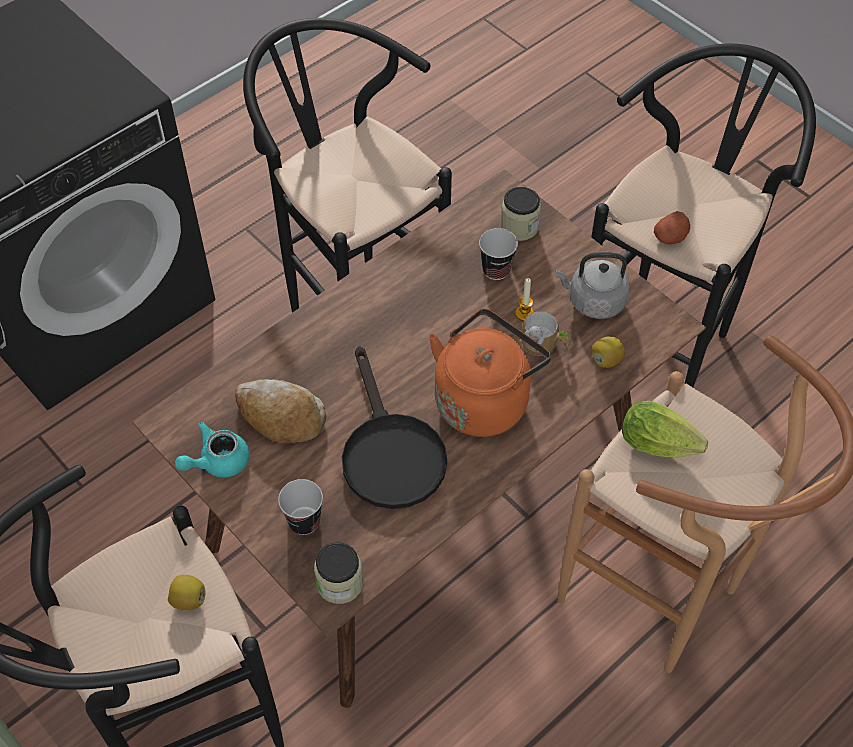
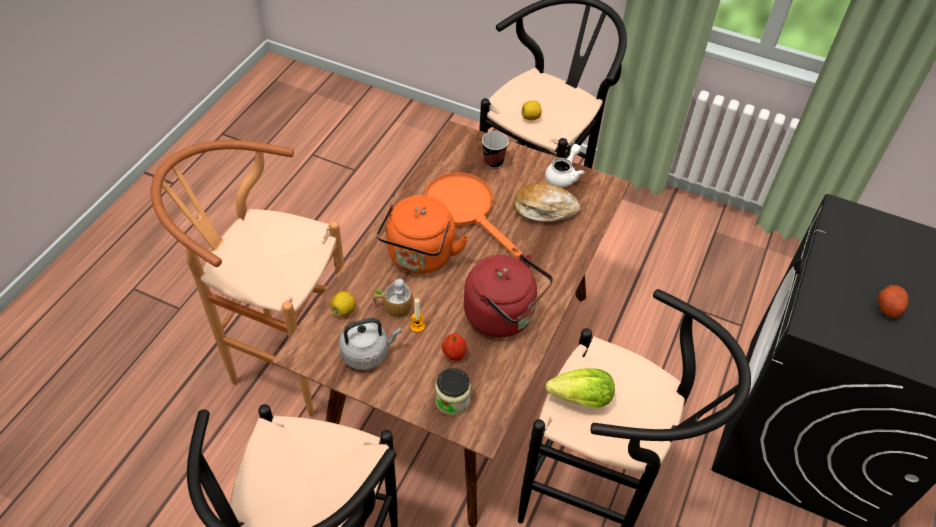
camera: 155 degrees right, 5 degrees down
turquoise teapot [175,422,250,477] -> white teapot [545,144,584,187]
jar [314,542,363,604] -> none
black frying pan [342,346,447,509] -> orange frying pan [424,172,522,258]
cup [479,228,518,280] -> apple [442,334,467,361]
lettuce [622,401,708,457] -> lettuce moved to [545,369,615,407]
potato [654,211,690,244] -> potato moved to [878,285,908,318]
none -> red kettle [464,254,553,337]

